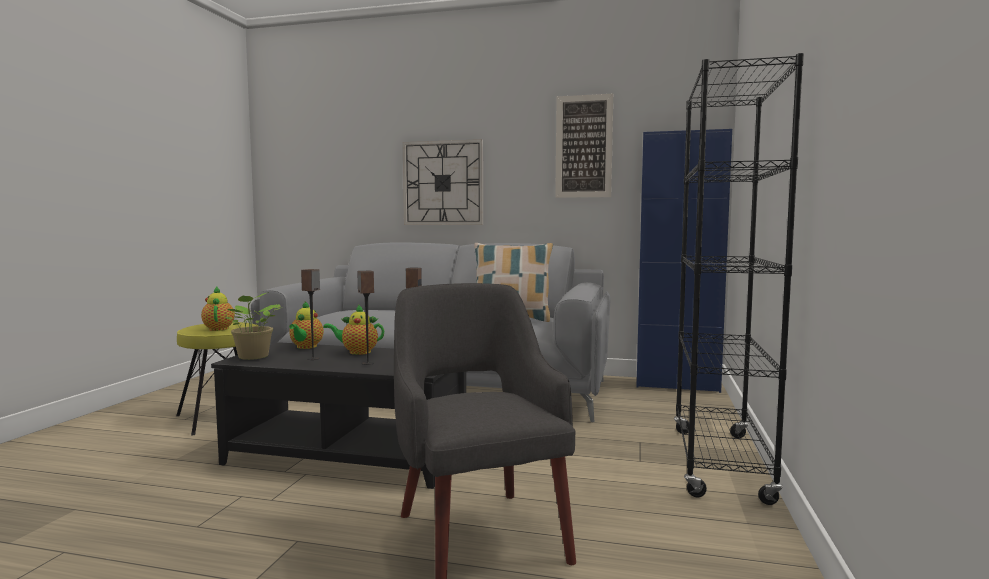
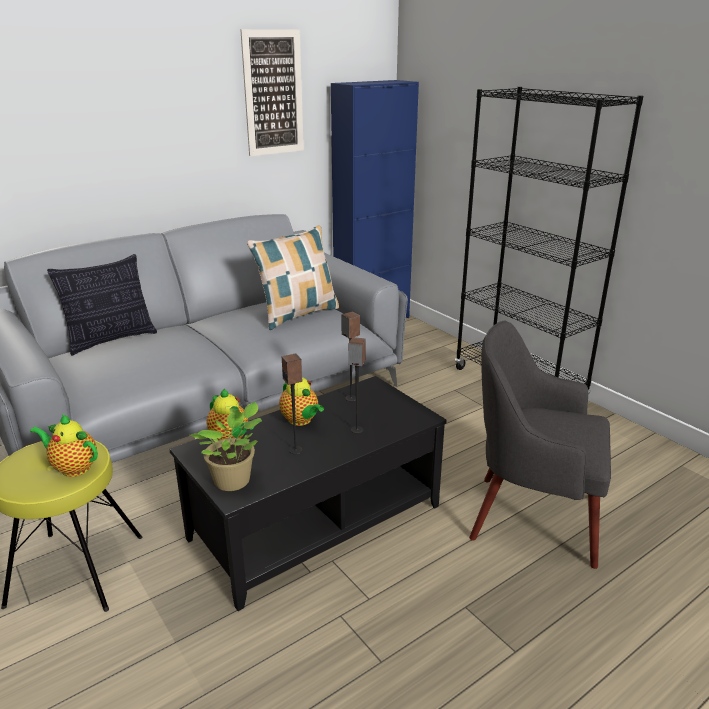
camera: 50 degrees left, 20 degrees up
teapot [323,304,384,355] -> teapot turned 75 degrees counterclockwise [279,377,324,426]
wall clock [403,139,483,225] -> none
none -> pillow [47,254,157,355]

